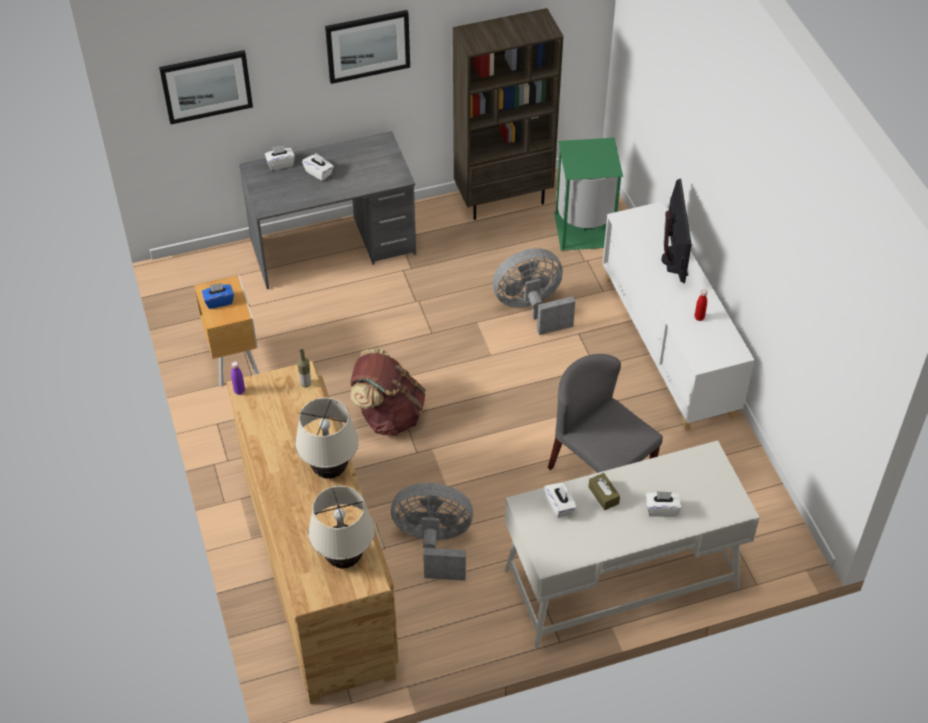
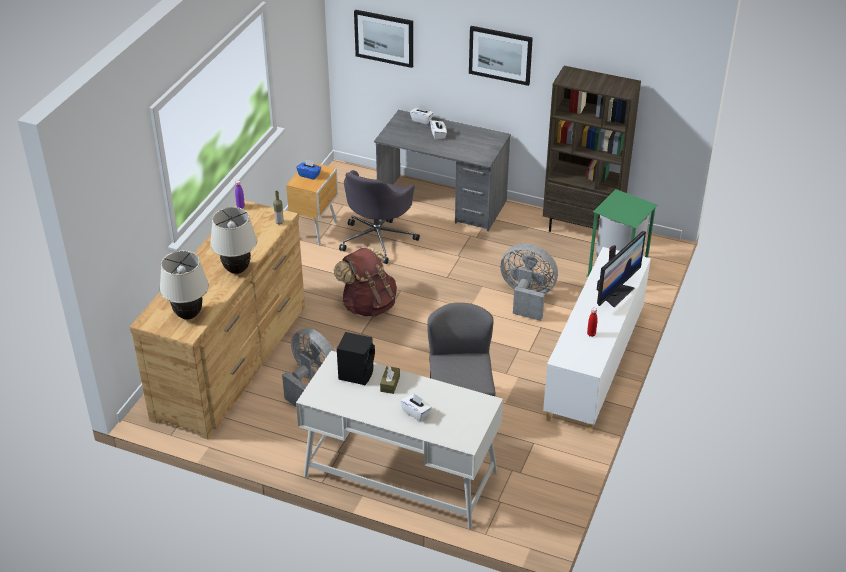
camera: 40 degrees right, 10 degrees down
white tissue box [544,482,577,518] -> black speaker [337,332,375,385]
none -> grey office chair [339,170,420,264]

